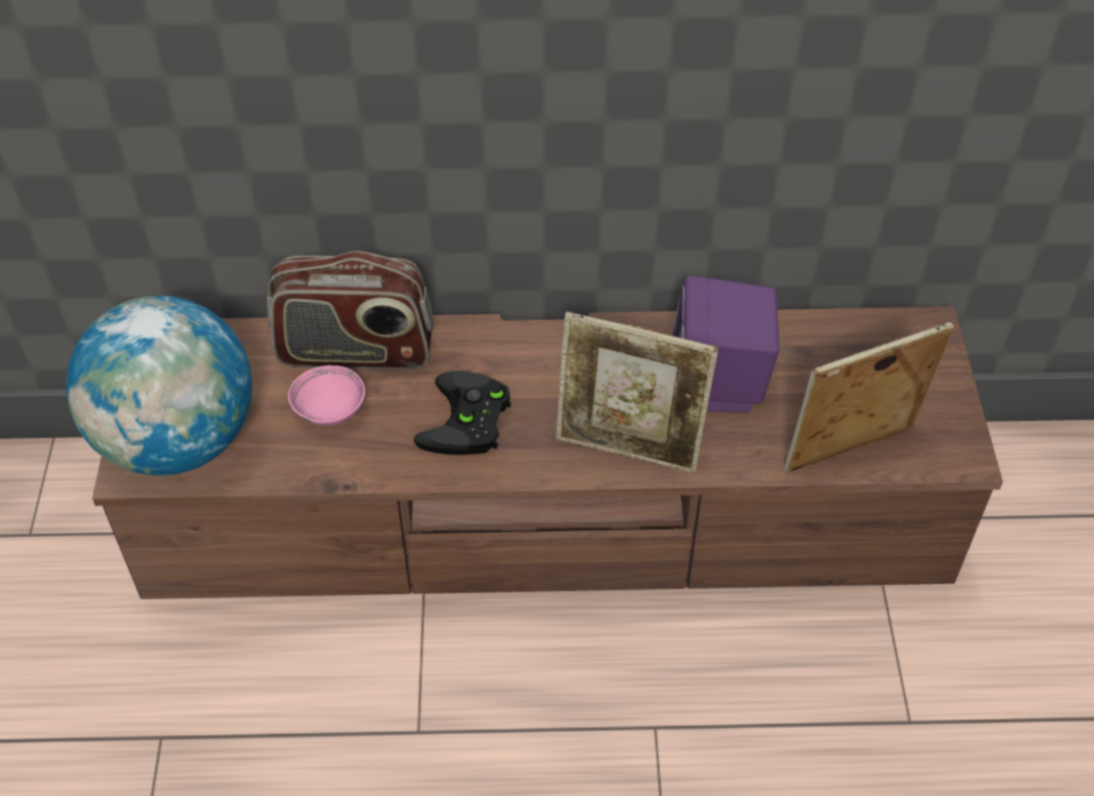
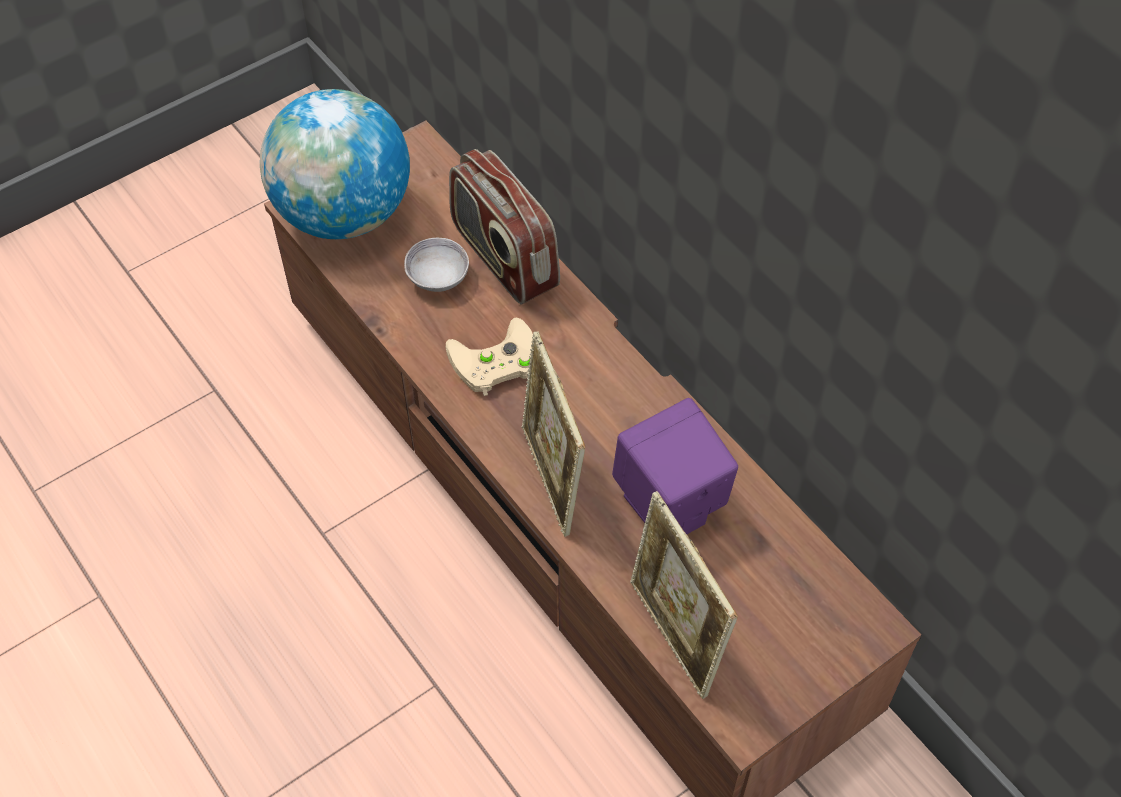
camera: 55 degrees right, 5 degrees up
pink bowl [288,365,365,426] -> grey bowl [404,238,469,292]
black game controller [414,371,511,455] -> beige game controller [446,317,533,396]
picture frame [784,322,954,473] -> picture frame turned 150 degrees counterclockwise [630,491,738,699]

